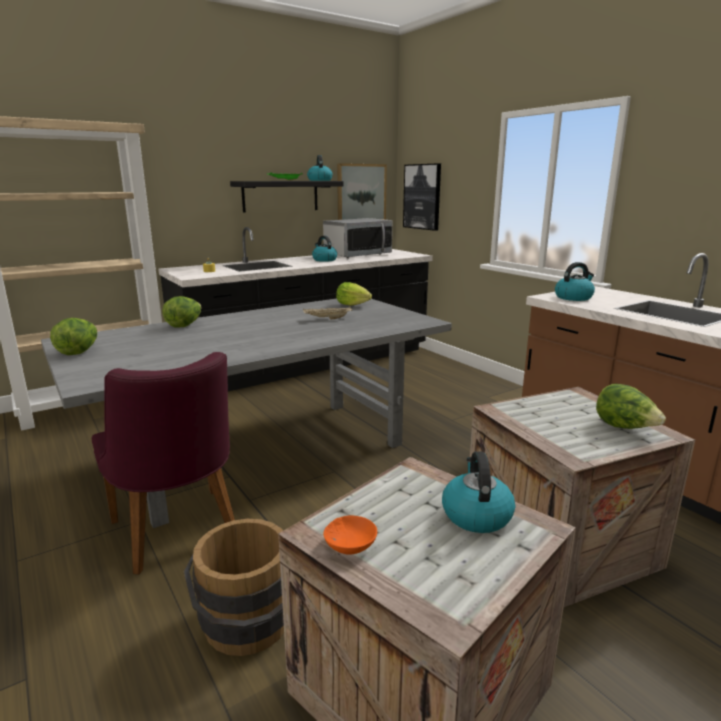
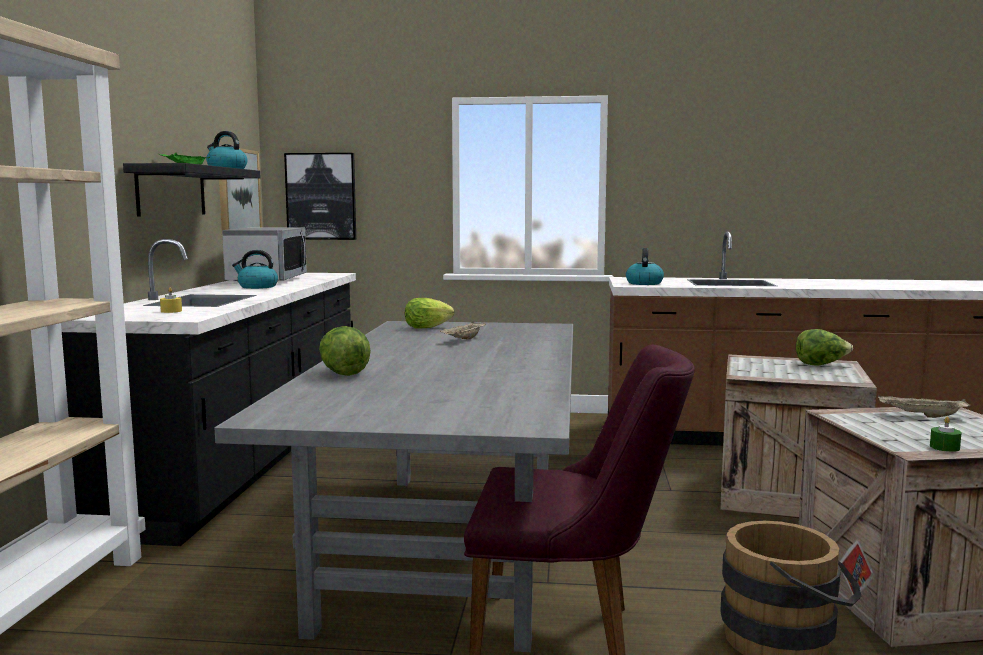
camera: 50 degrees left, 10 degrees down
lettuce [50,318,97,355] -> none
orange bowl [323,516,377,555] -> green candle [930,417,962,452]
kettle [442,451,515,533] -> beige tray [878,396,970,418]

